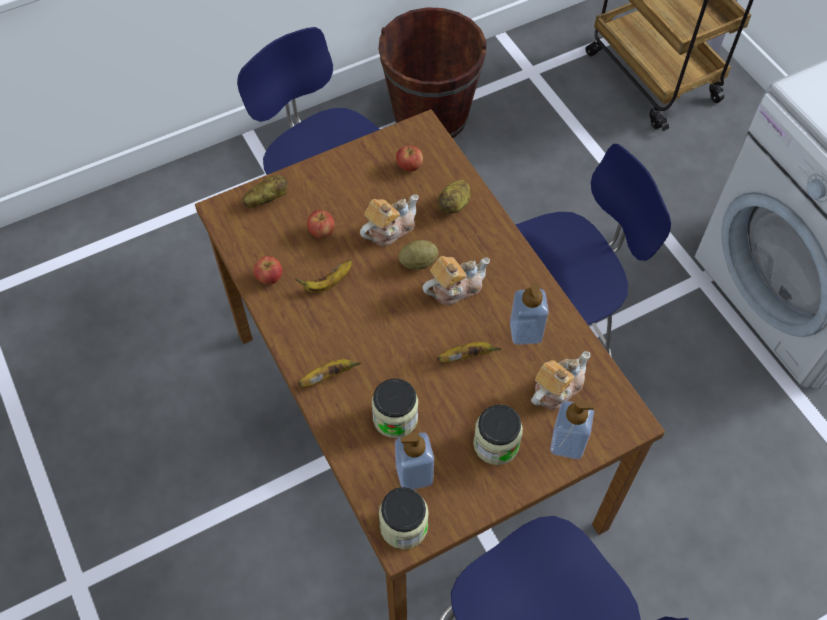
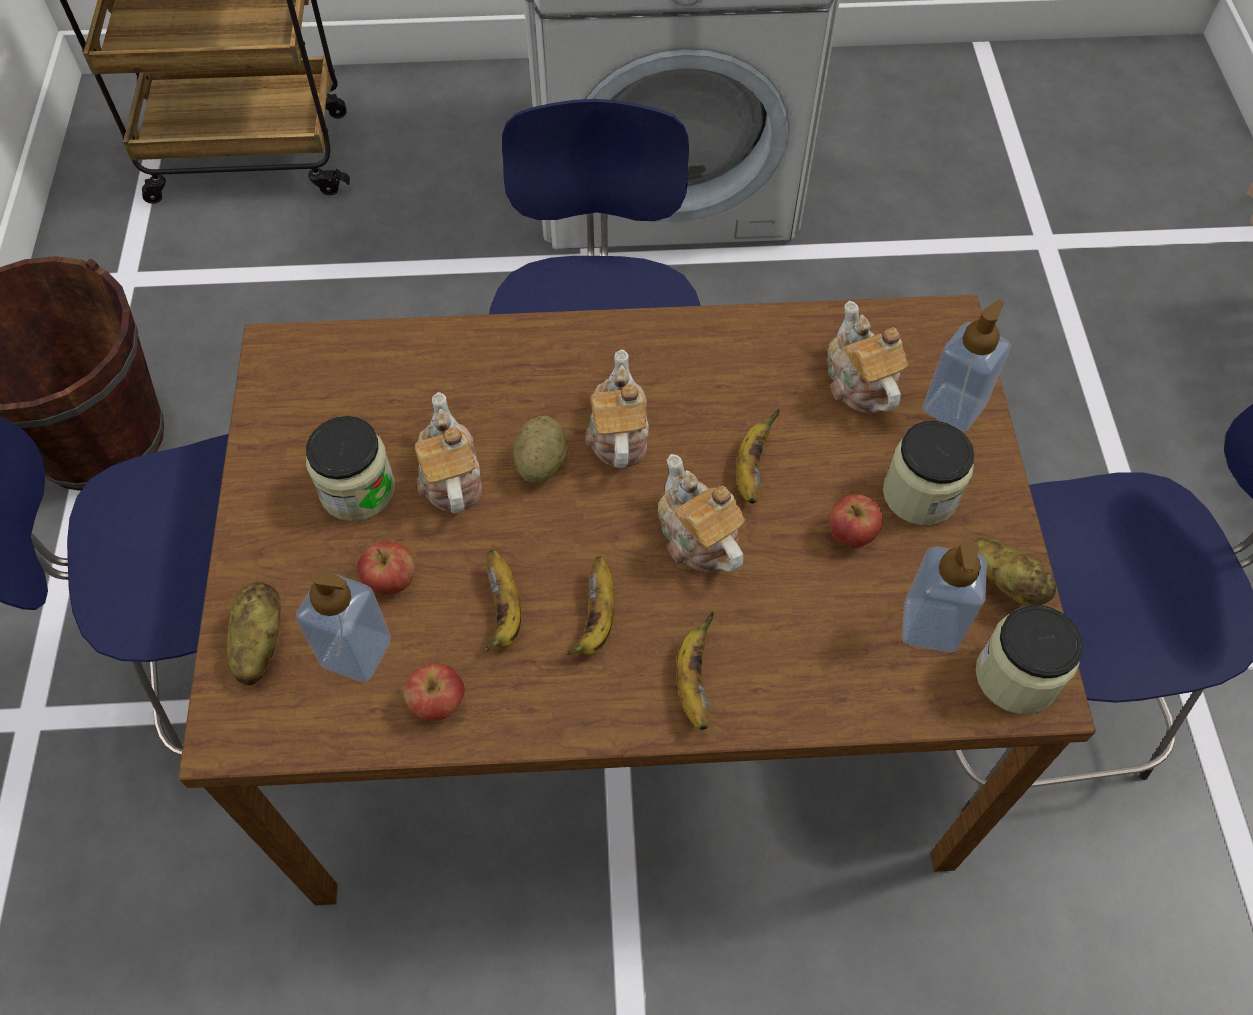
camera: 65 degrees left, 0 degrees up
jar [372,379,418,438] -> jar moved to [306,416,395,521]
apple [396,146,423,171] -> apple moved to [829,494,883,548]
potato [438,180,471,214] -> potato moved to [975,537,1056,607]
soap dispenser [510,282,549,345] -> soap dispenser moved to [296,568,391,682]
none -> banana [566,556,615,655]
none -> teapot [658,454,745,572]

